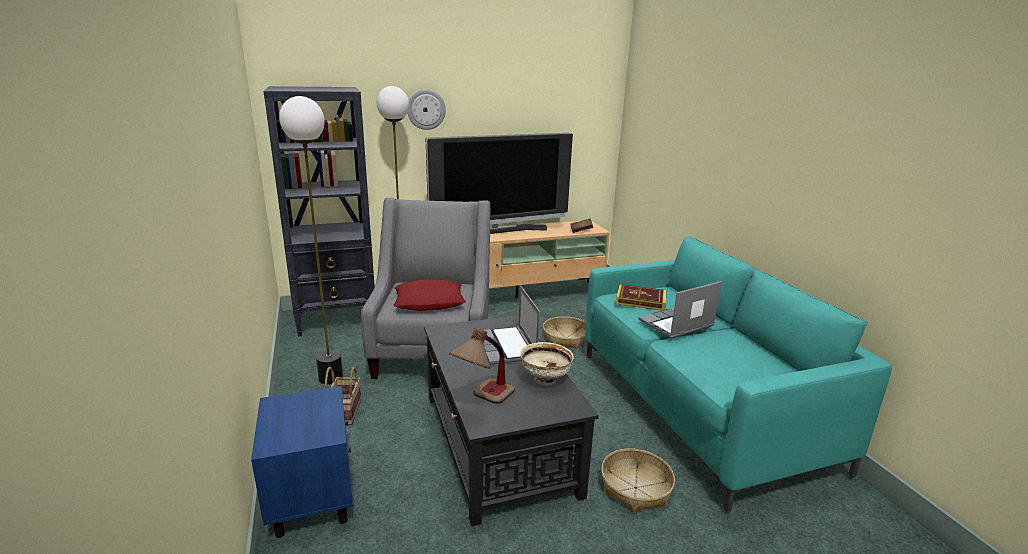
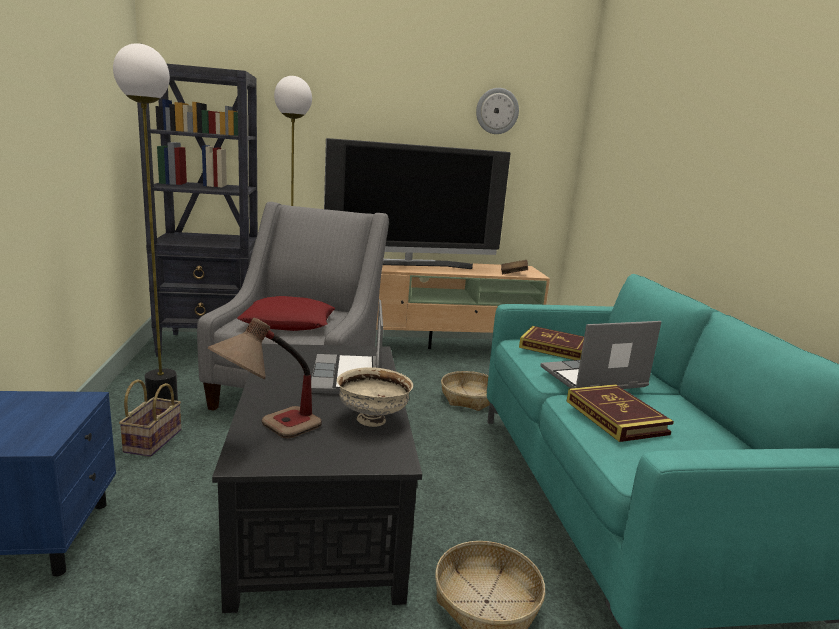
camera: 10 degrees right, 5 degrees down
wall clock [407,89,446,130] -> wall clock moved to [476,88,519,134]
none -> book [567,384,674,442]

